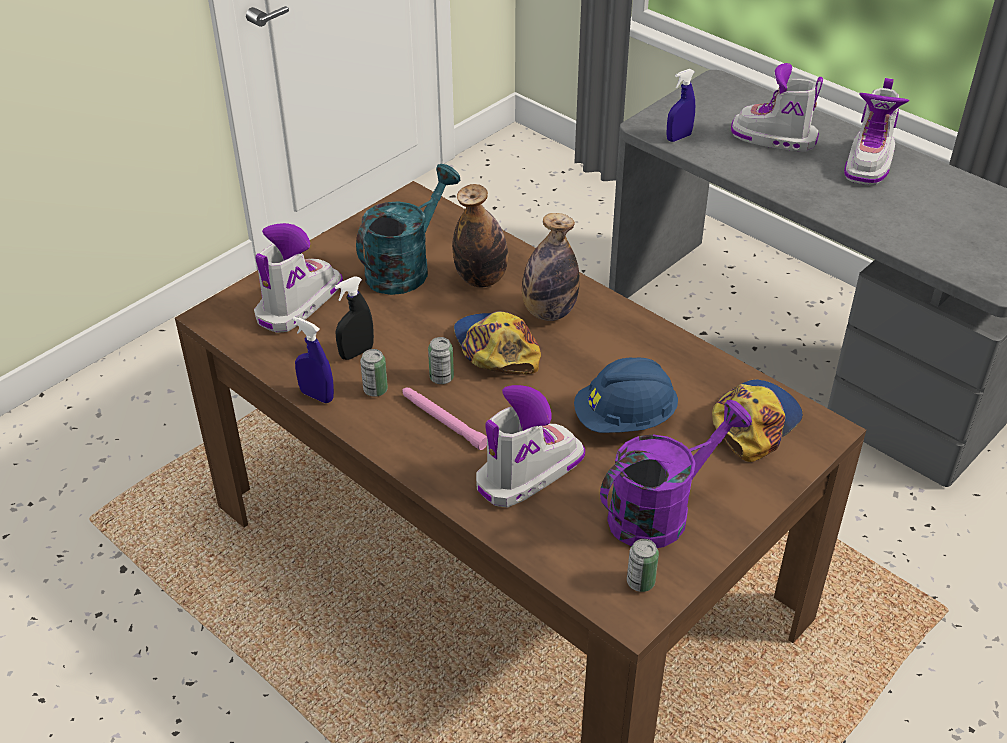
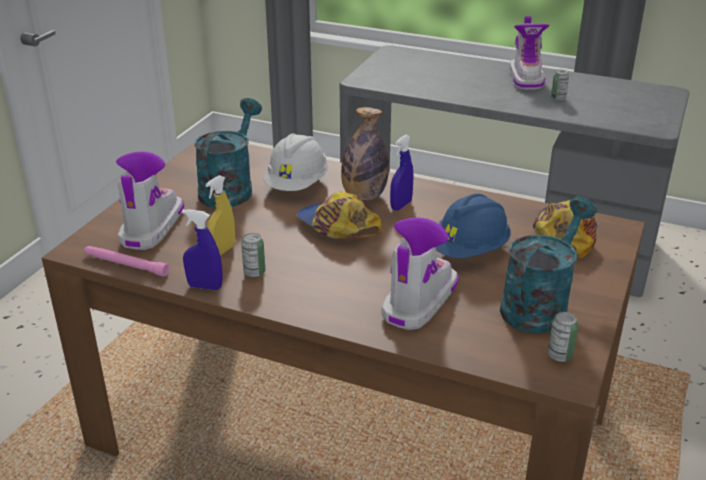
camera: 20 degrees left, 10 degrees down
black spray bottle [334,276,374,360] -> yellow spray bottle [205,175,235,256]
pink flashlight [402,388,487,450] -> pink flashlight moved to [84,246,169,277]
can [428,337,454,384] -> can moved to [551,70,569,101]
bottle [452,184,508,287] -> white hard hat [263,133,328,191]
purple watering can [600,399,752,548] -> turquoise watering can [500,197,597,333]
blue spray bottle [666,69,695,142] -> blue spray bottle moved to [390,135,414,211]
boot [731,63,823,152] -> none

